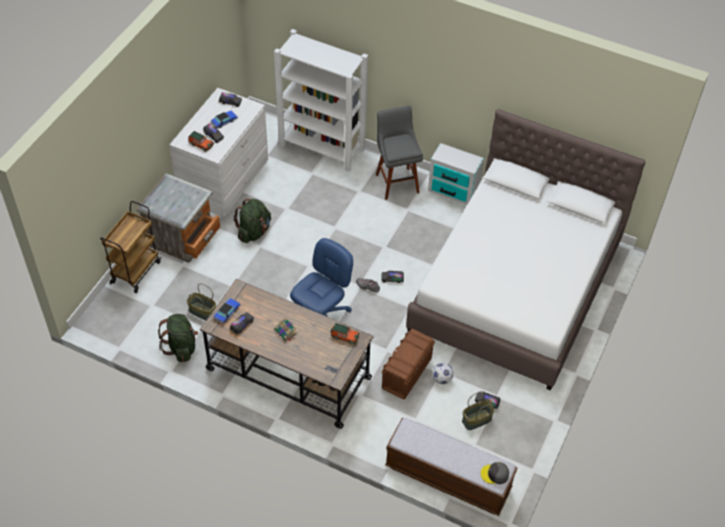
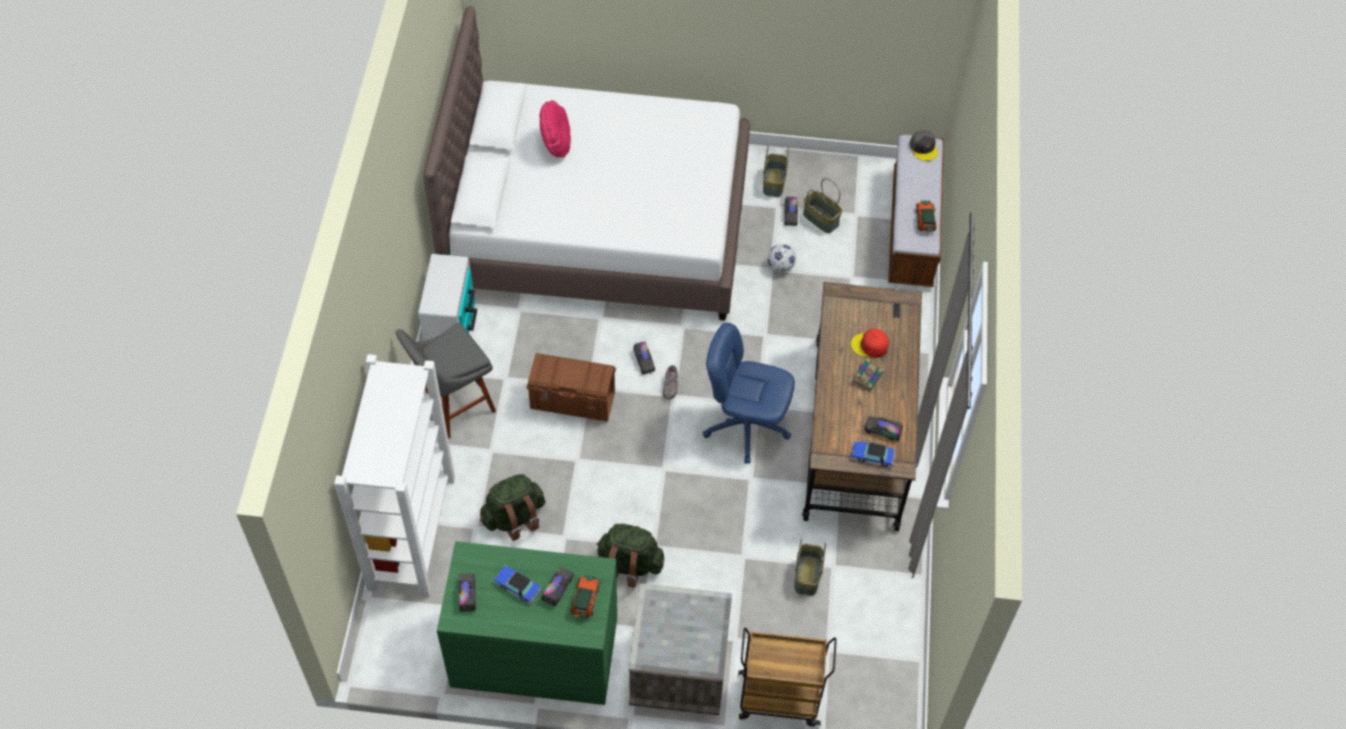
camera: 110 degrees left, 5 degrees up
green backpack [158,314,198,362] -> green backpack moved to [480,474,546,541]
white dresser [170,88,268,217] -> green dresser [437,541,617,705]
toy car [331,323,360,345] -> toy car moved to [916,200,936,232]
brown storage box [382,329,435,399] -> brown storage box moved to [526,353,616,422]
none -> pink pillow [540,100,571,158]
none -> basket [763,144,789,197]
none -> red cap [851,329,889,358]

